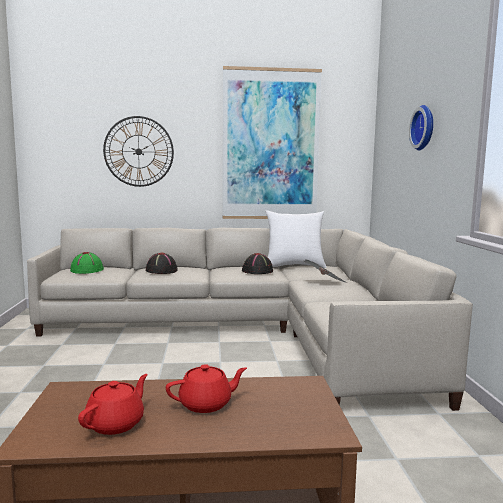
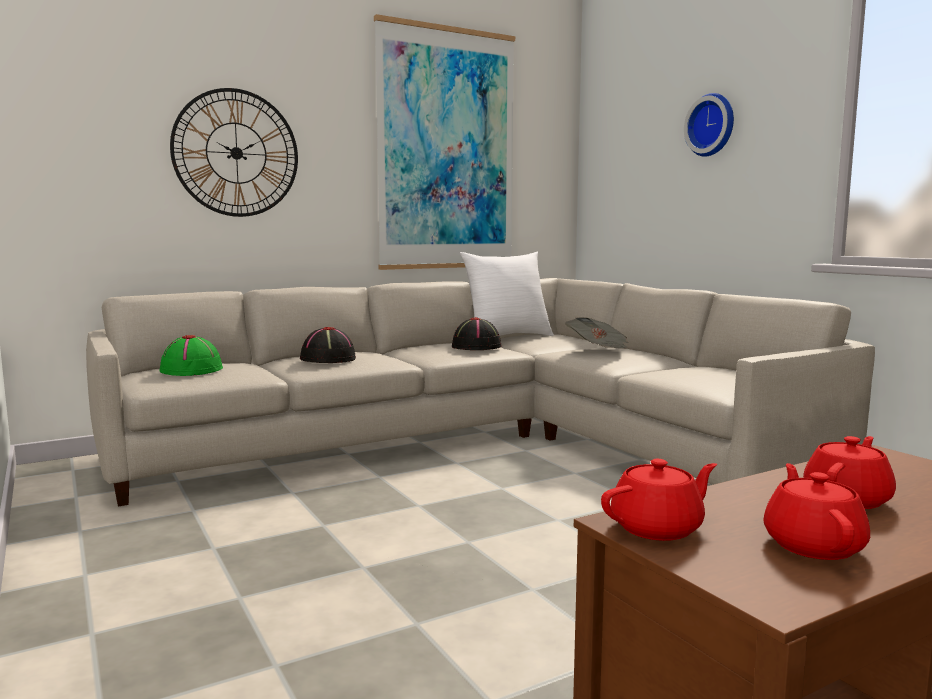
camera: 25 degrees left, 0 degrees up
none -> red teapot [601,459,717,541]

